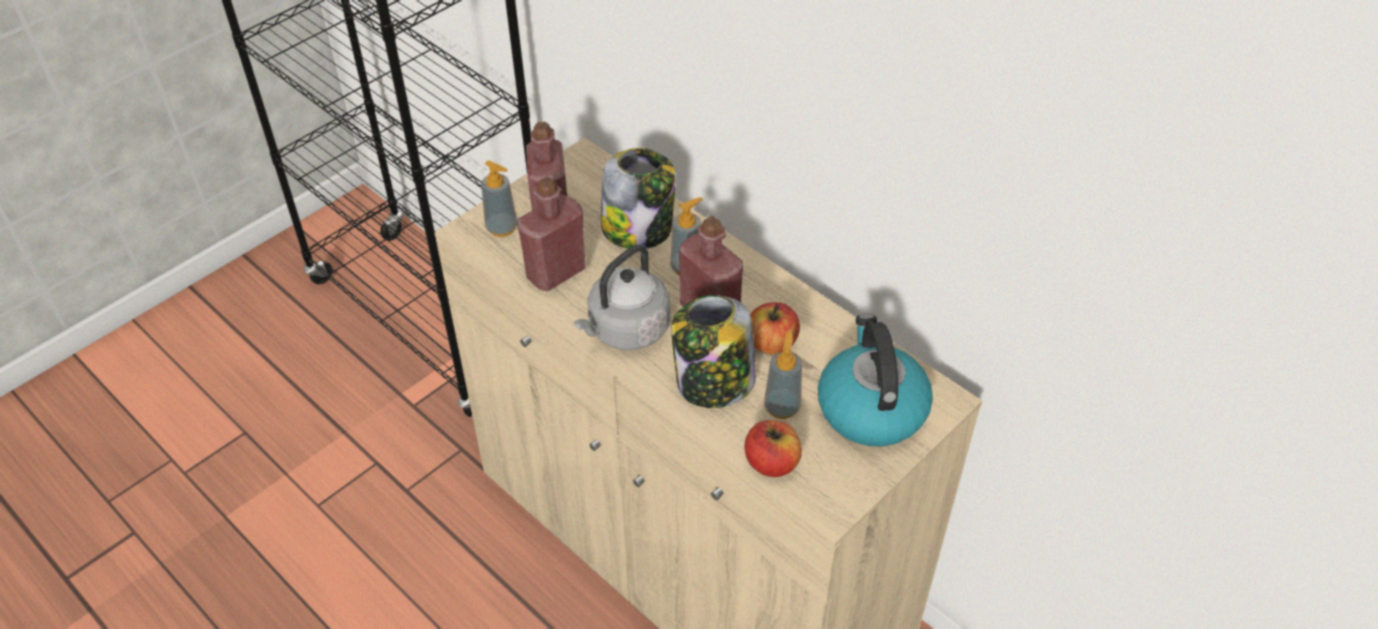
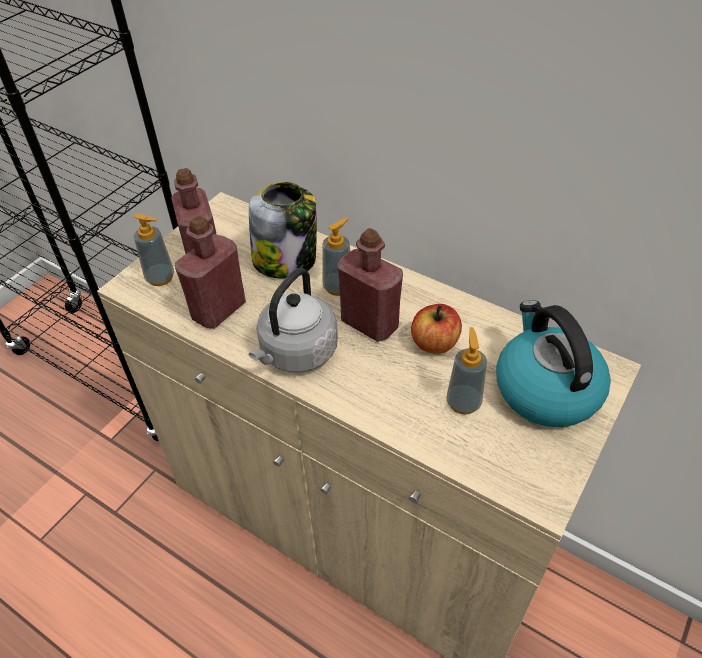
camera: 10 degrees left, 0 degrees up
jar [671,295,756,408] -> none
apple [745,420,802,477] -> none

